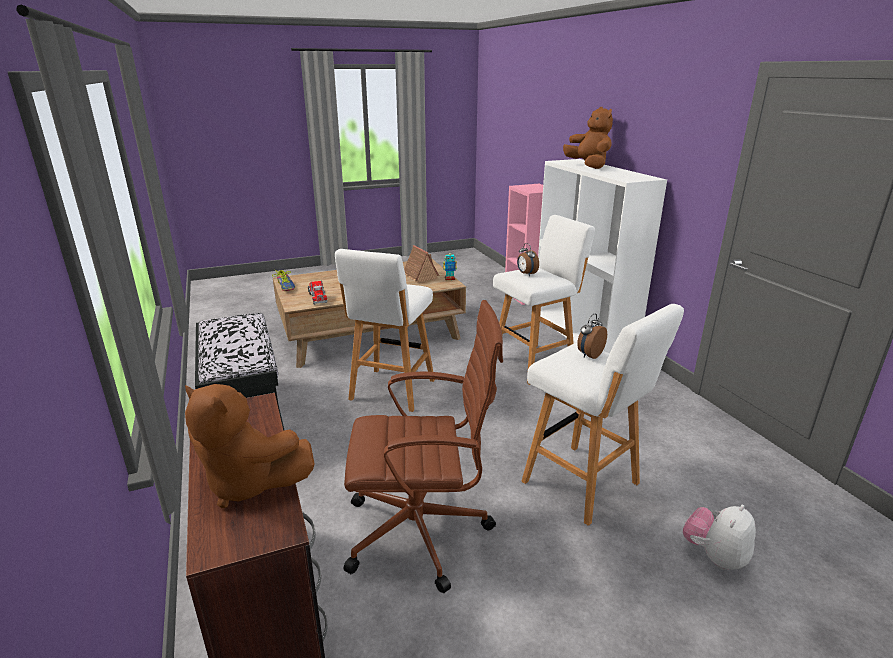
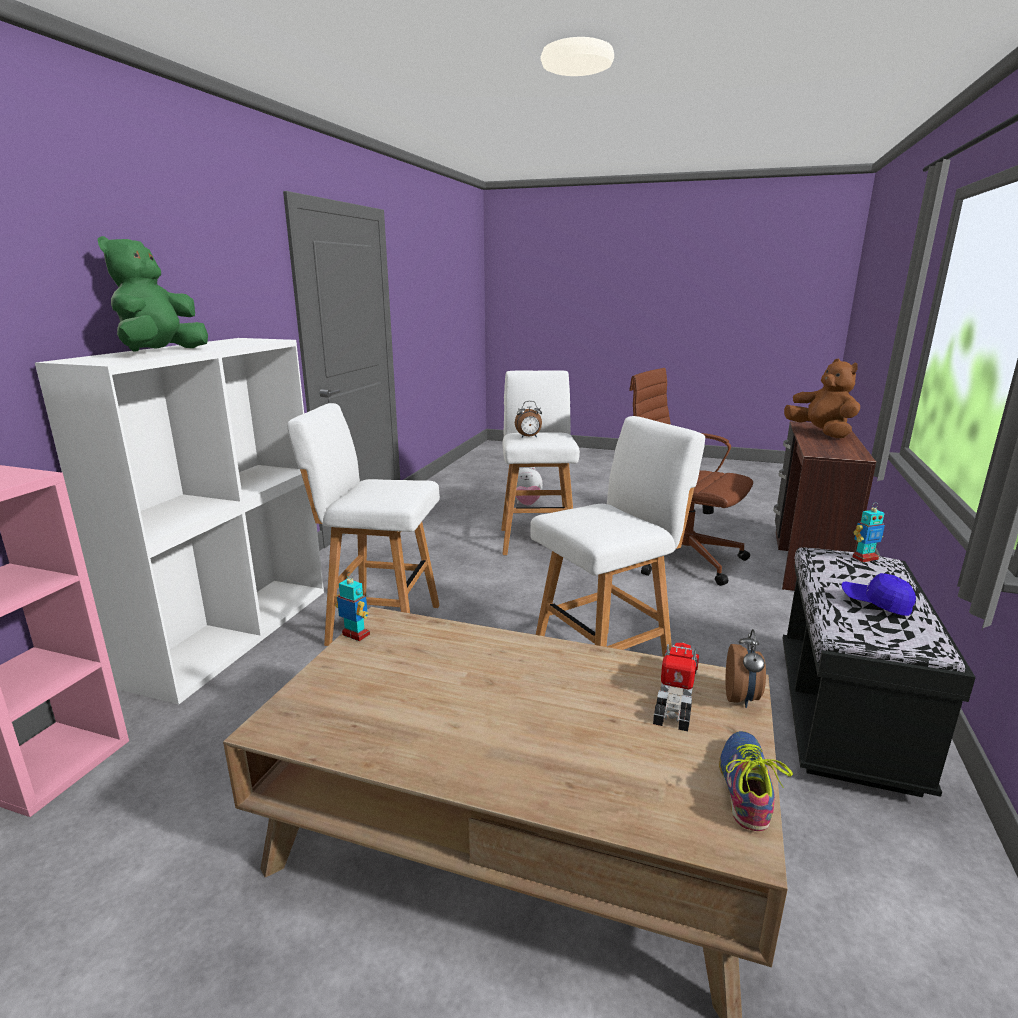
camera: 140 degrees left, 5 degrees down
toy house [404,245,439,283] -> none
alarm clock [517,243,539,276] -> alarm clock moved to [726,629,766,708]
brown plush toy [563,107,613,169] -> green plush toy [97,236,208,352]
none -> blue cap [842,573,916,616]
none -> toy robot [853,502,885,562]

